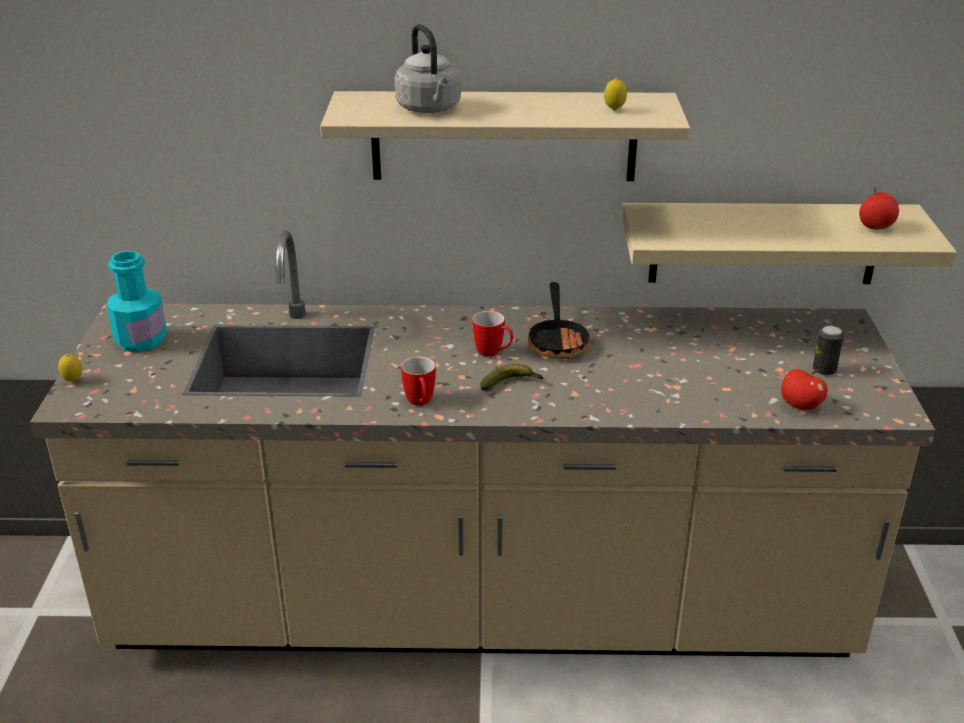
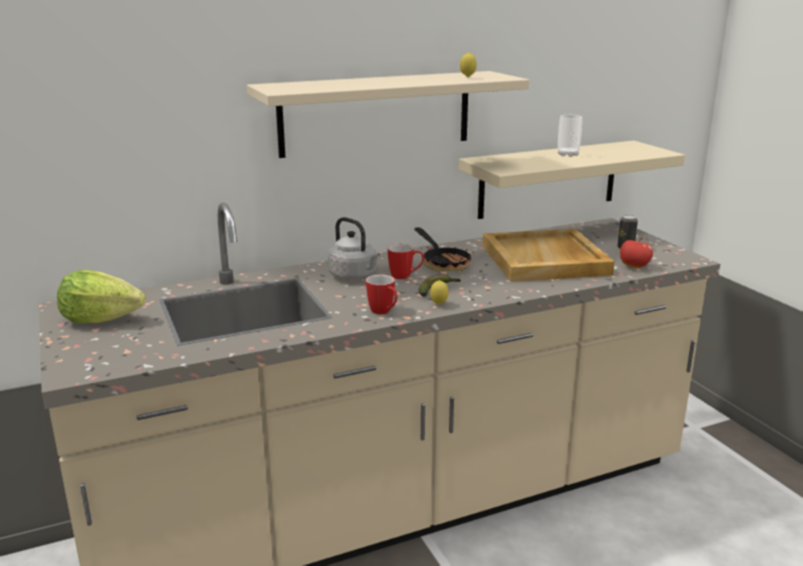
camera: 25 degrees left, 10 degrees down
lemon [58,354,82,382] -> lemon moved to [430,280,449,305]
turquoise bottle [106,251,167,352] -> lettuce [57,270,145,323]
grey kettle [395,24,461,113] -> grey kettle moved to [328,217,380,280]
apple [859,187,899,230] -> none
none -> beige tray [483,229,615,282]
none -> cup [558,115,582,157]

